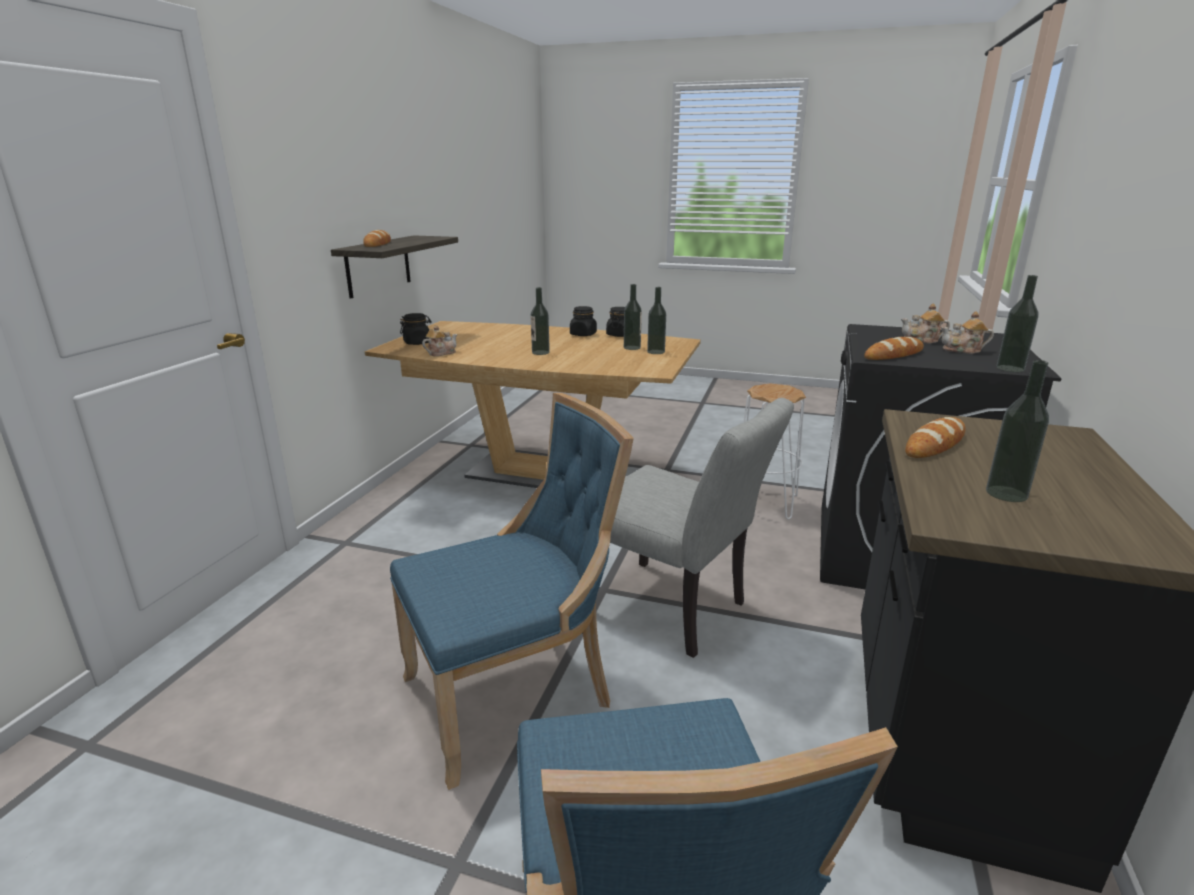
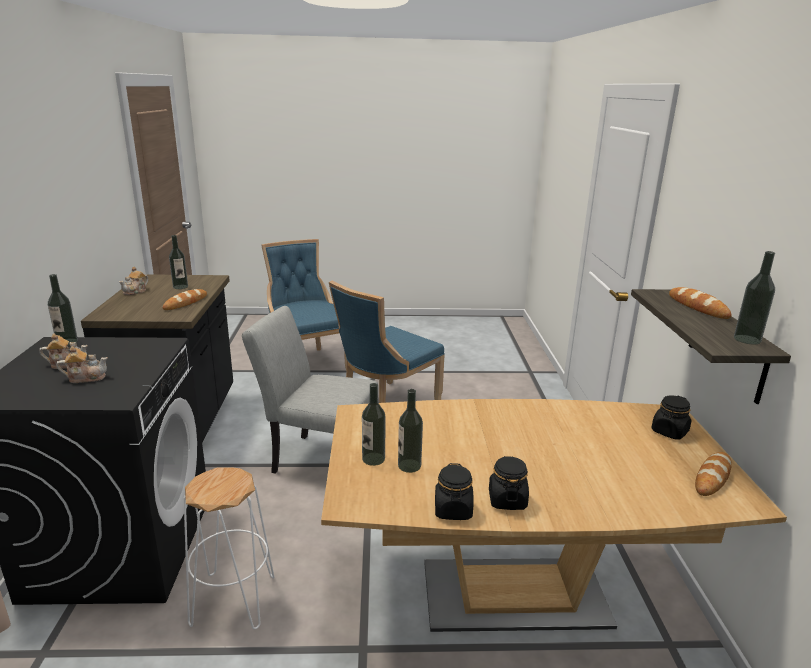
camera: 160 degrees right, 0 degrees up
teapot [422,325,457,356] -> teapot moved to [119,267,149,295]
bottle [531,287,550,355] -> bottle moved to [734,251,775,345]
bread [864,337,924,360] -> bread moved to [695,452,732,496]

